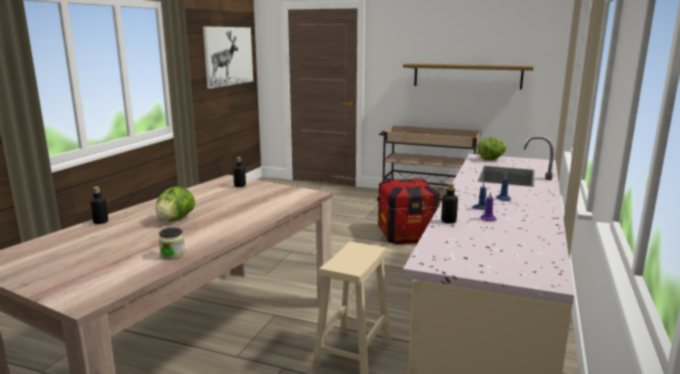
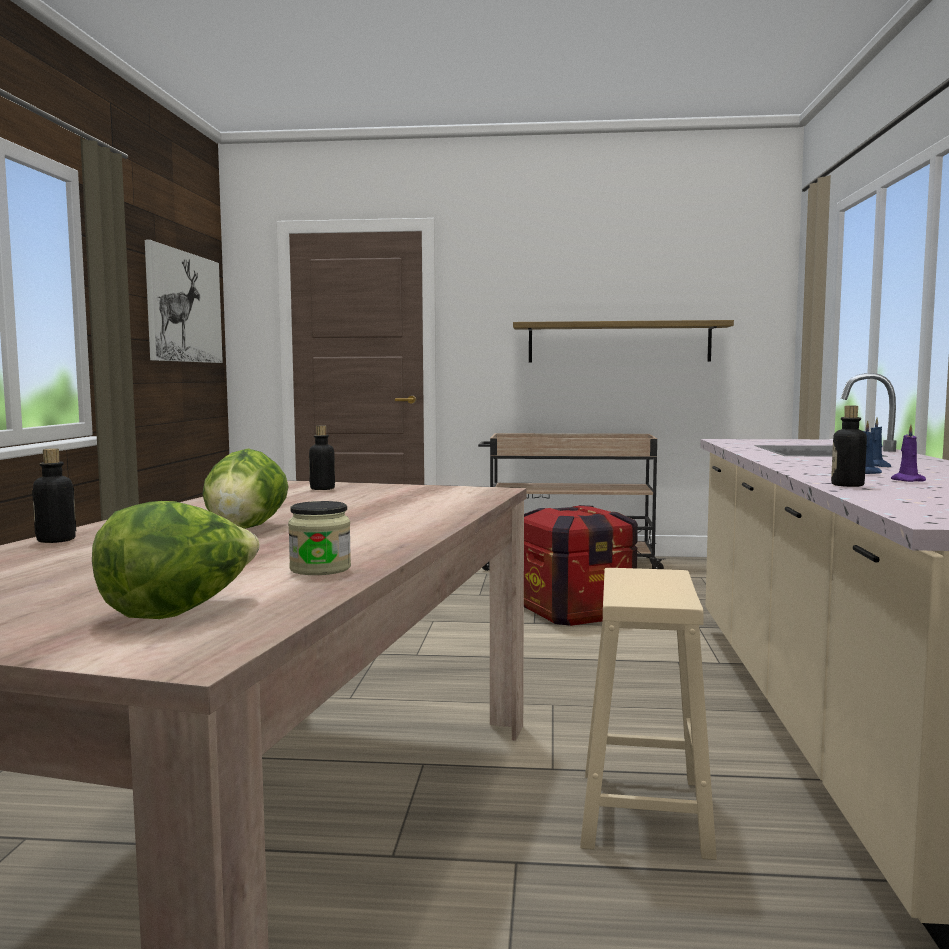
camera: 15 degrees left, 10 degrees down
lettuce [478,137,506,160] -> lettuce moved to [92,501,260,619]

